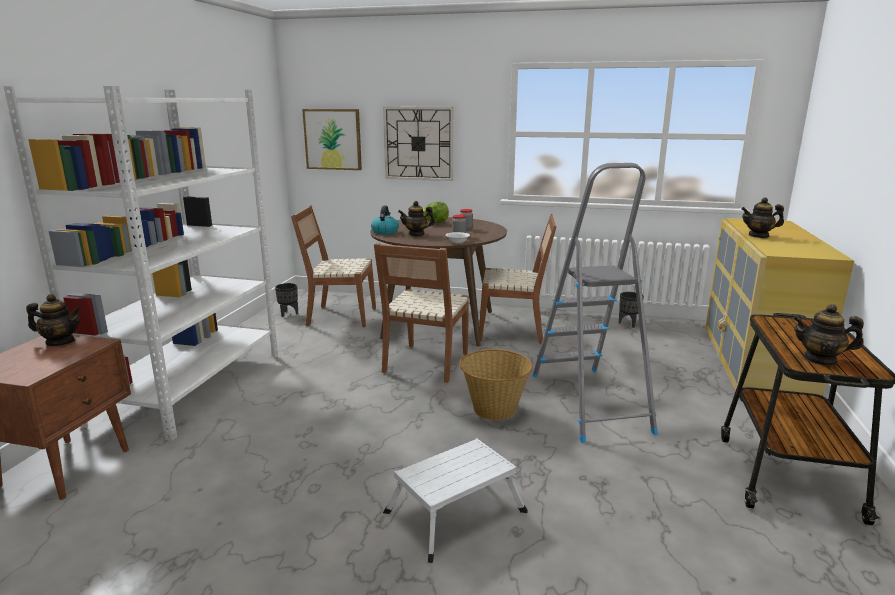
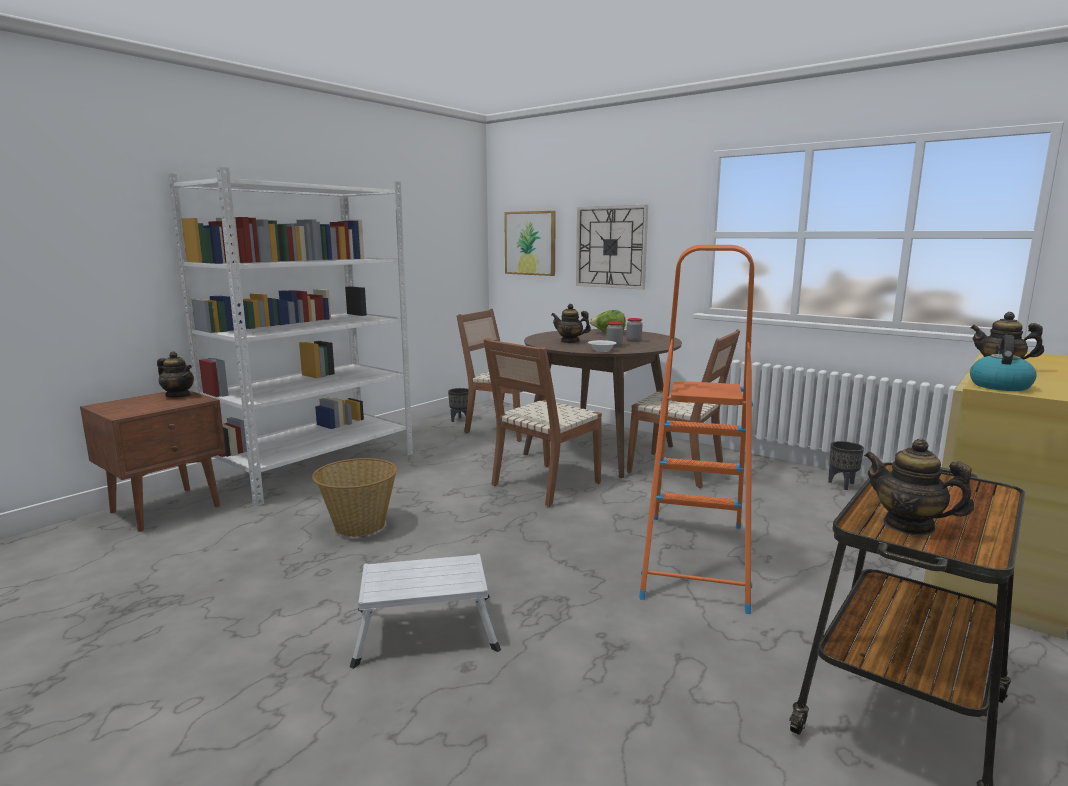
camera: 25 degrees right, 5 degrees down
kettle [371,206,399,234] -> kettle moved to [970,335,1037,391]
basket [459,349,532,420] -> basket moved to [312,458,397,537]
grey step ladder [533,163,658,443] -> orange step ladder [639,245,754,614]

